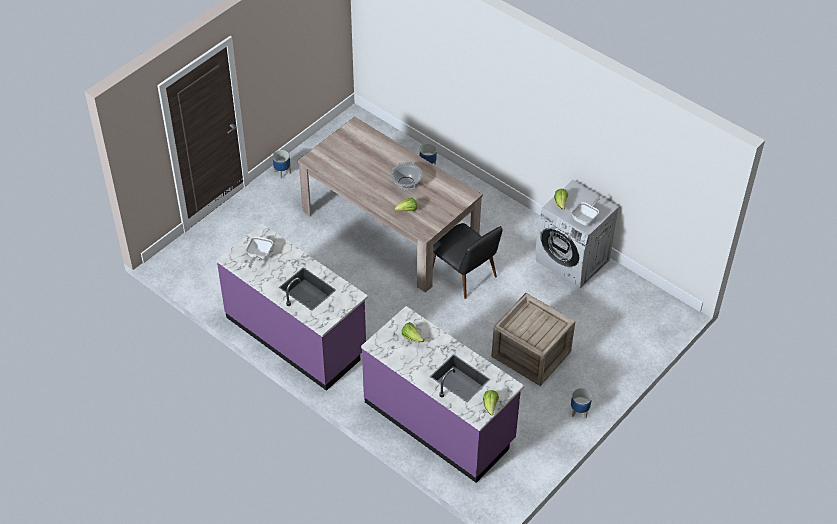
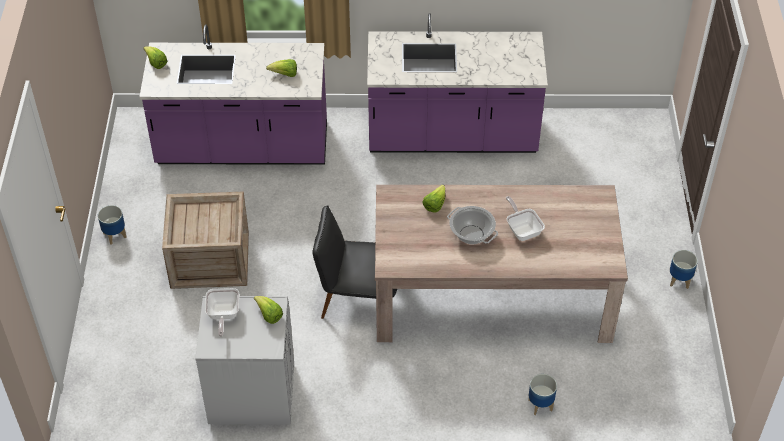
camera: 140 degrees right, 0 degrees up
frying pan [246,237,273,269] -> frying pan moved to [506,196,545,241]

